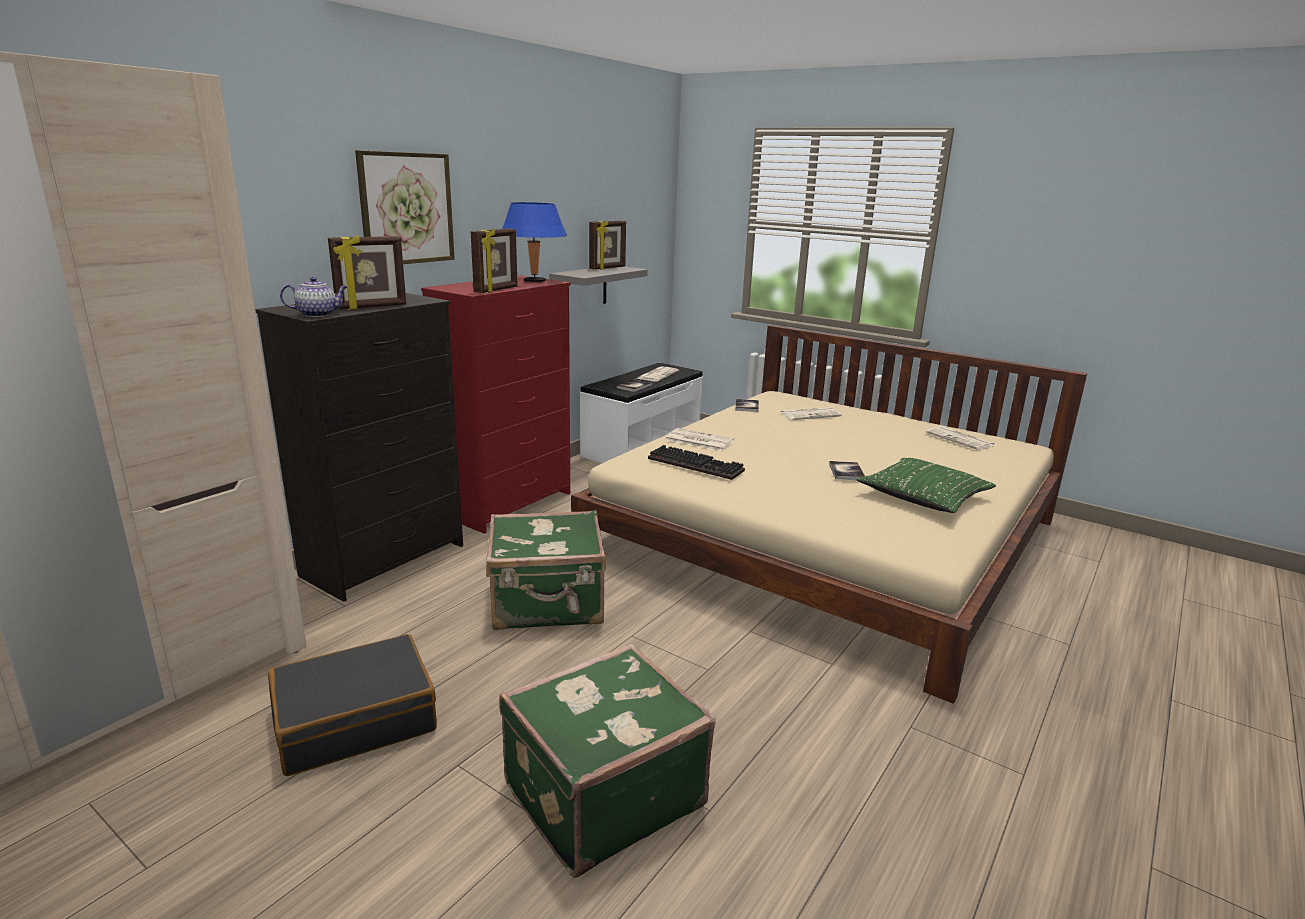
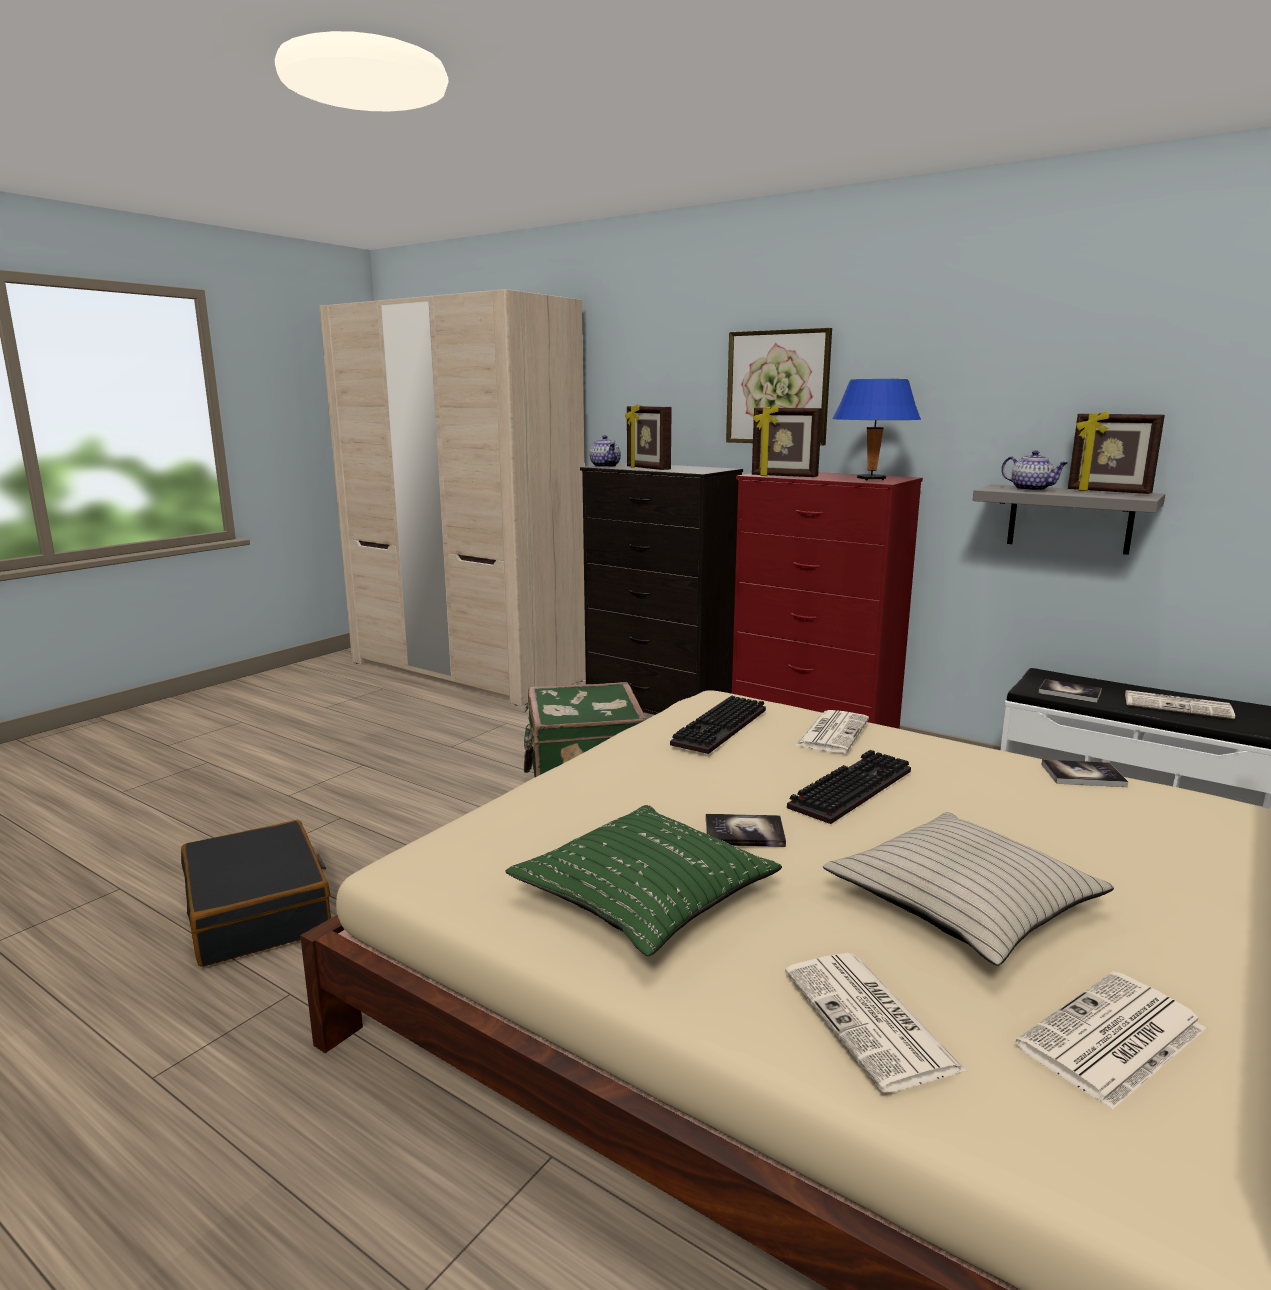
camera: 90 degrees right, 5 degrees down
black suitcase [268,634,437,776] -> black suitcase moved to [181,820,331,967]
green suitcase [499,643,716,878] -> none
newspaper [779,407,842,420] -> newspaper moved to [785,953,967,1093]
none -> keyboard [787,750,911,824]
none -> beige pillow [823,812,1114,966]
none -> teapot [1001,450,1068,491]

